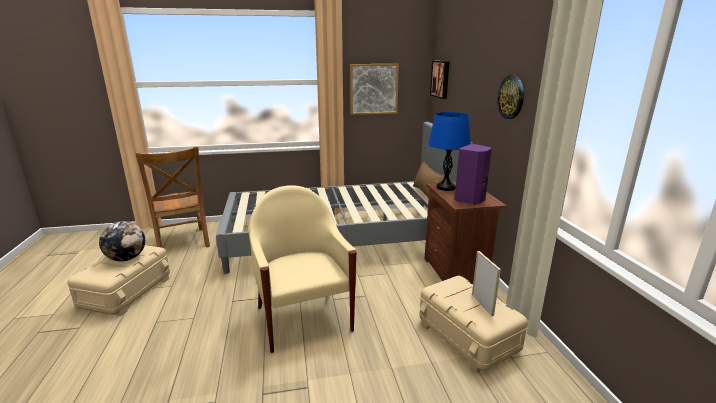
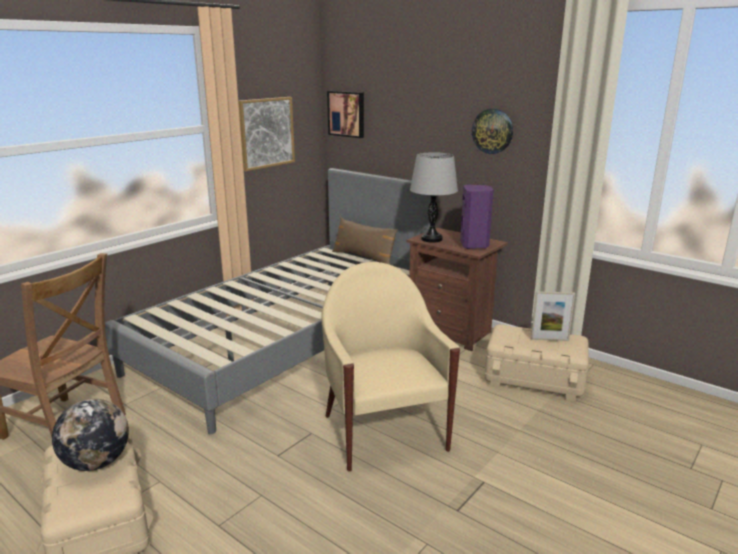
camera: 40 degrees left, 0 degrees up
beige armchair [249,185,356,353] -> beige armchair turned 45 degrees clockwise [321,262,460,471]
blue table lamp [428,112,471,191] -> grey table lamp [410,152,458,243]
picture frame [472,251,501,316] -> picture frame turned 150 degrees clockwise [531,291,575,341]

